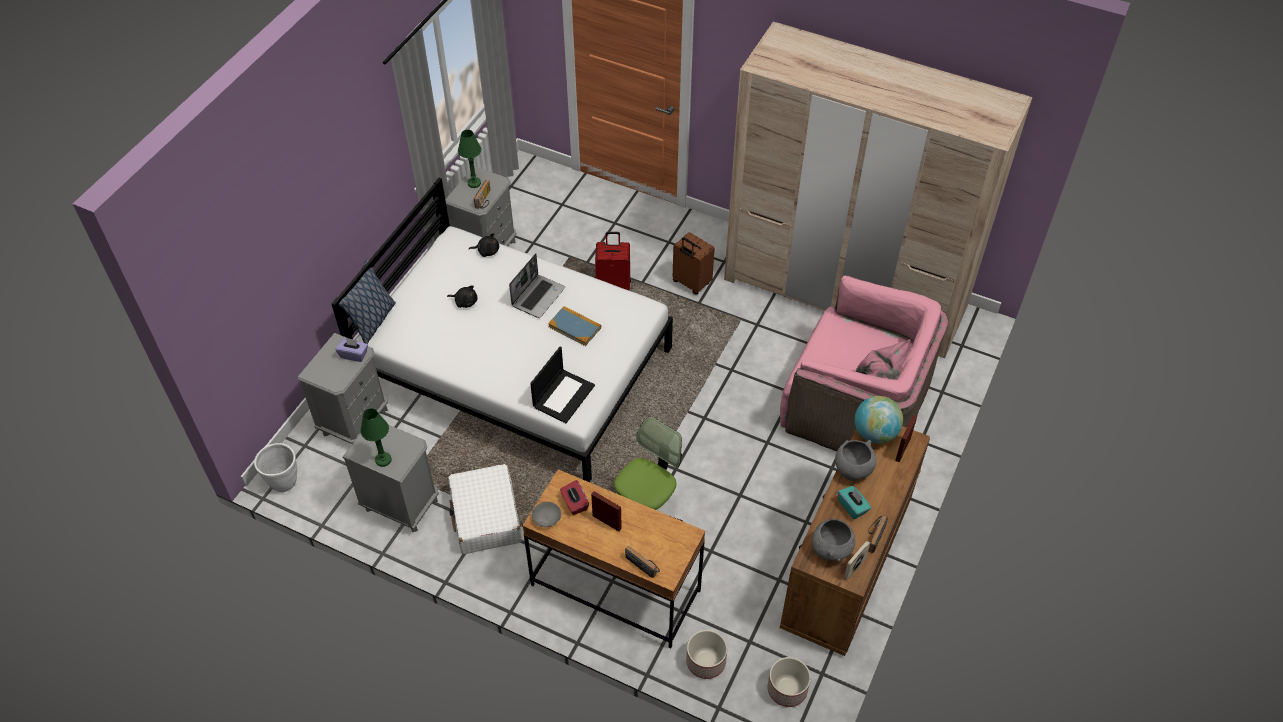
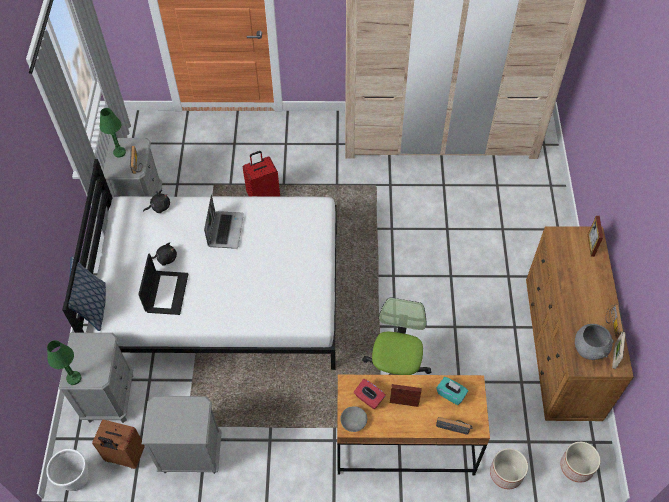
camera: 25 degrees left, 5 degrees up
purple tissue box [335,338,368,362] -> none
green table lamp [360,408,391,467] -> green table lamp moved to [47,340,82,385]
white suitcase [448,464,522,554] -> none
laptop [530,347,595,423] -> laptop moved to [138,254,188,315]
book [548,306,601,346] -> none
brown suitcase [673,232,715,295] -> brown suitcase moved to [92,420,145,469]
pink armchair [780,275,948,451] -> none
grey bowl [835,440,877,481] -> none
turquoise tissue box [838,486,871,519] -> turquoise tissue box moved to [436,377,468,405]
globe [855,396,903,444] -> none

